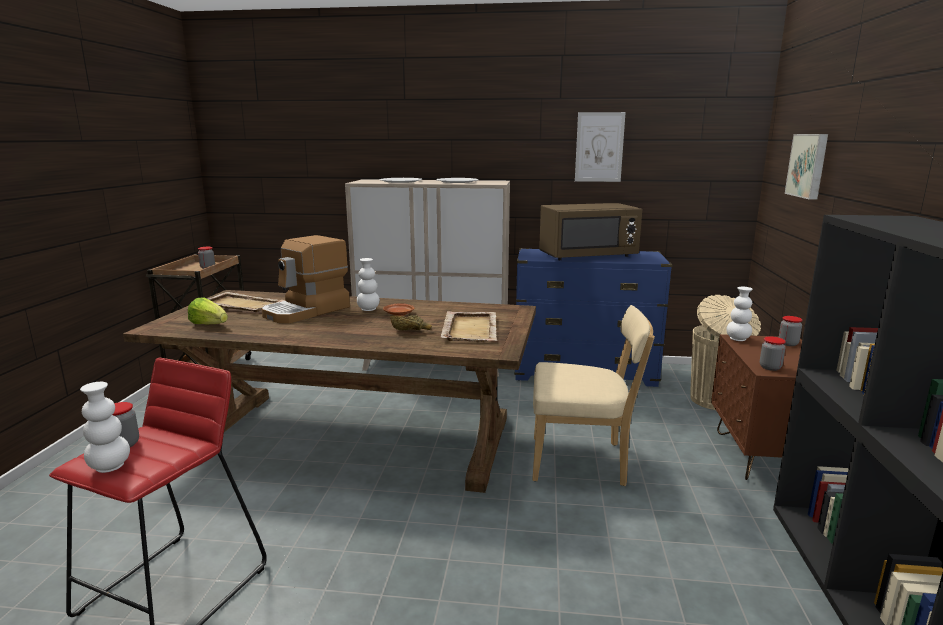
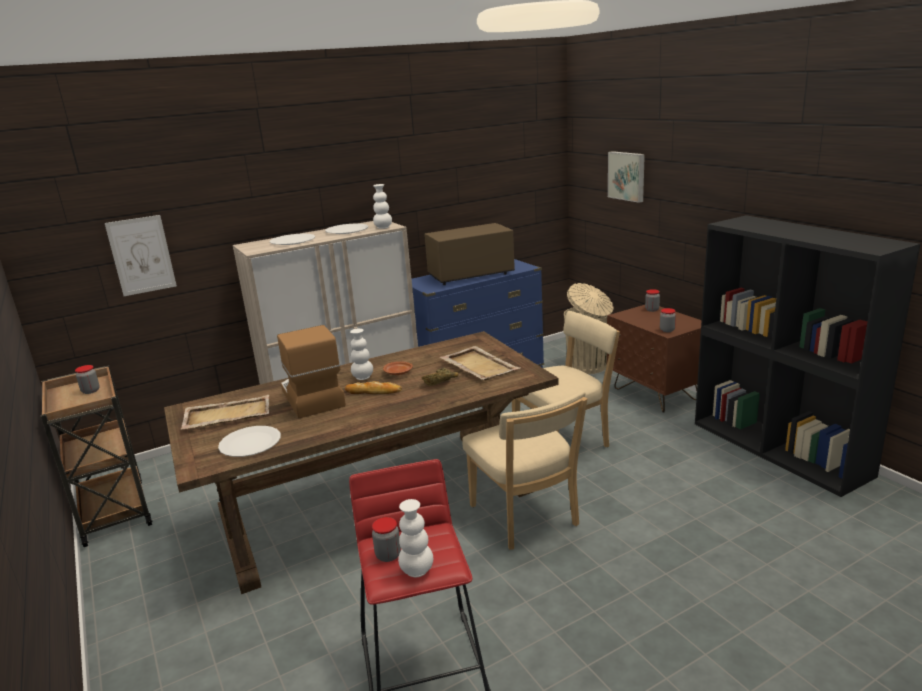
camera: 35 degrees left, 5 degrees up
lettuce [188,298,228,324] -> white plate [218,426,281,457]
coffee machine [262,235,350,323] -> coffee machine turned 150 degrees clockwise [277,325,346,418]
brown microwave [539,203,642,260] -> brown microwave turned 150 degrees counterclockwise [424,223,515,285]
picture [575,112,626,182] -> picture moved to [105,215,177,296]
white vase [726,287,753,341] -> white vase moved to [373,184,392,229]
none -> bread [345,381,402,394]
none -> beige chair [462,391,587,550]

